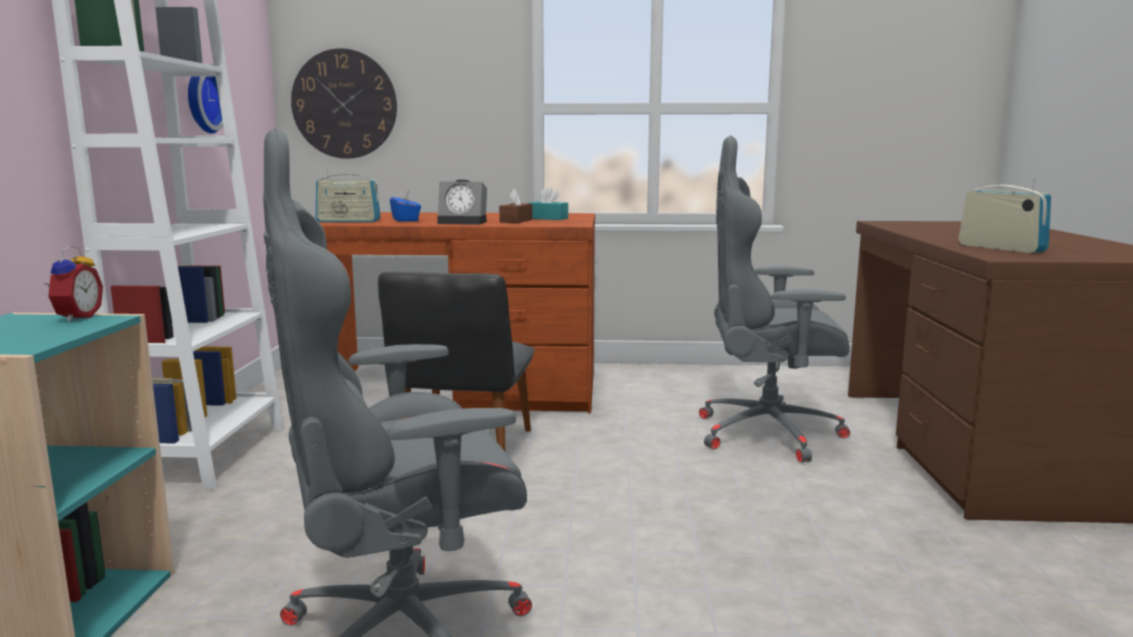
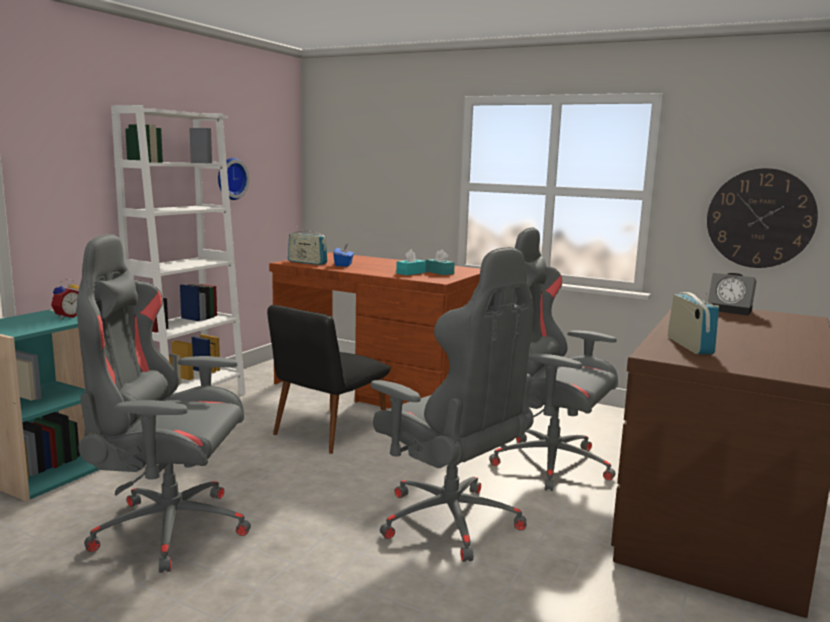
camera: 25 degrees right, 0 degrees up
wall clock [291,48,397,159] -> wall clock moved to [707,168,818,268]
alarm clock [437,180,487,225] -> alarm clock moved to [708,273,757,315]
brown tissue box [499,188,532,223] -> turquoise tissue box [396,250,426,275]
none -> grey office chair [371,247,534,562]

